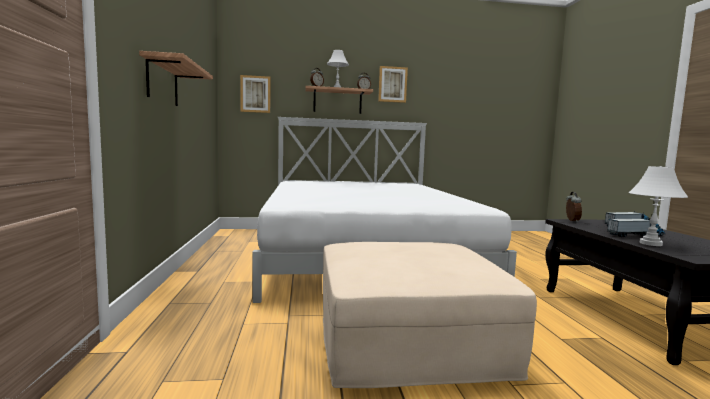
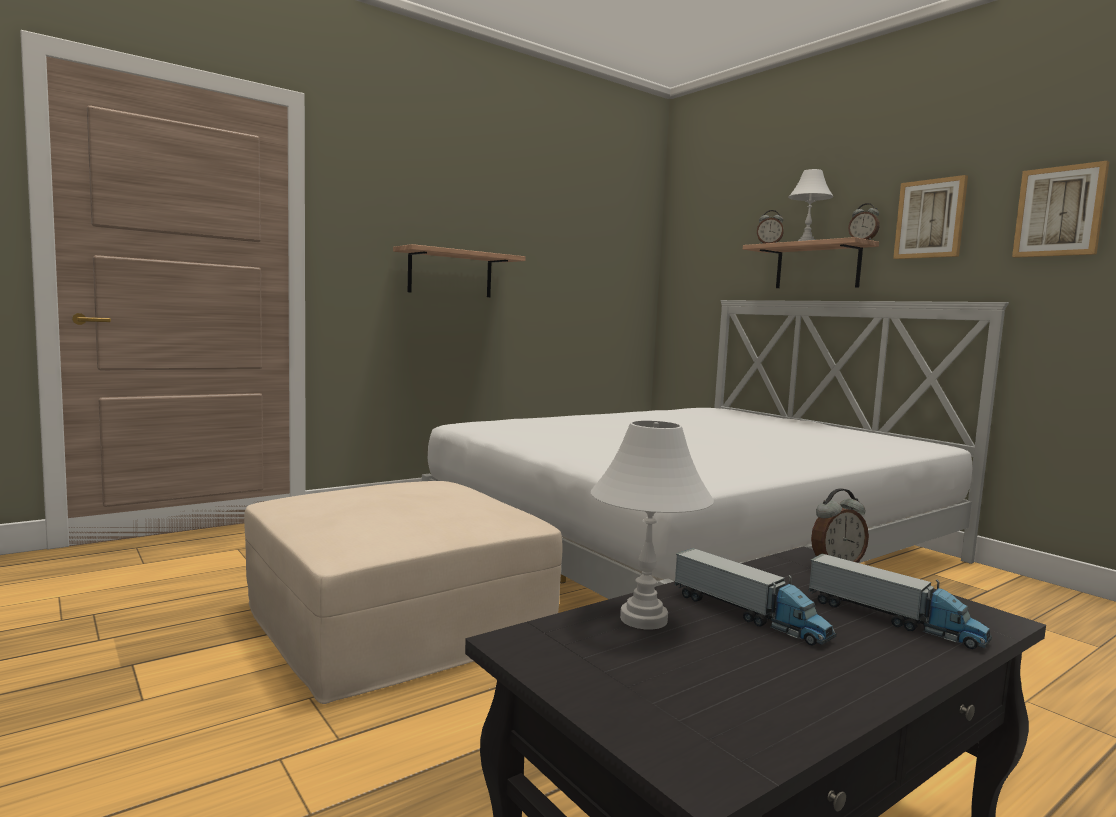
camera: 60 degrees right, 0 degrees up
picture [240,75,271,113] -> picture moved to [1012,161,1109,258]

